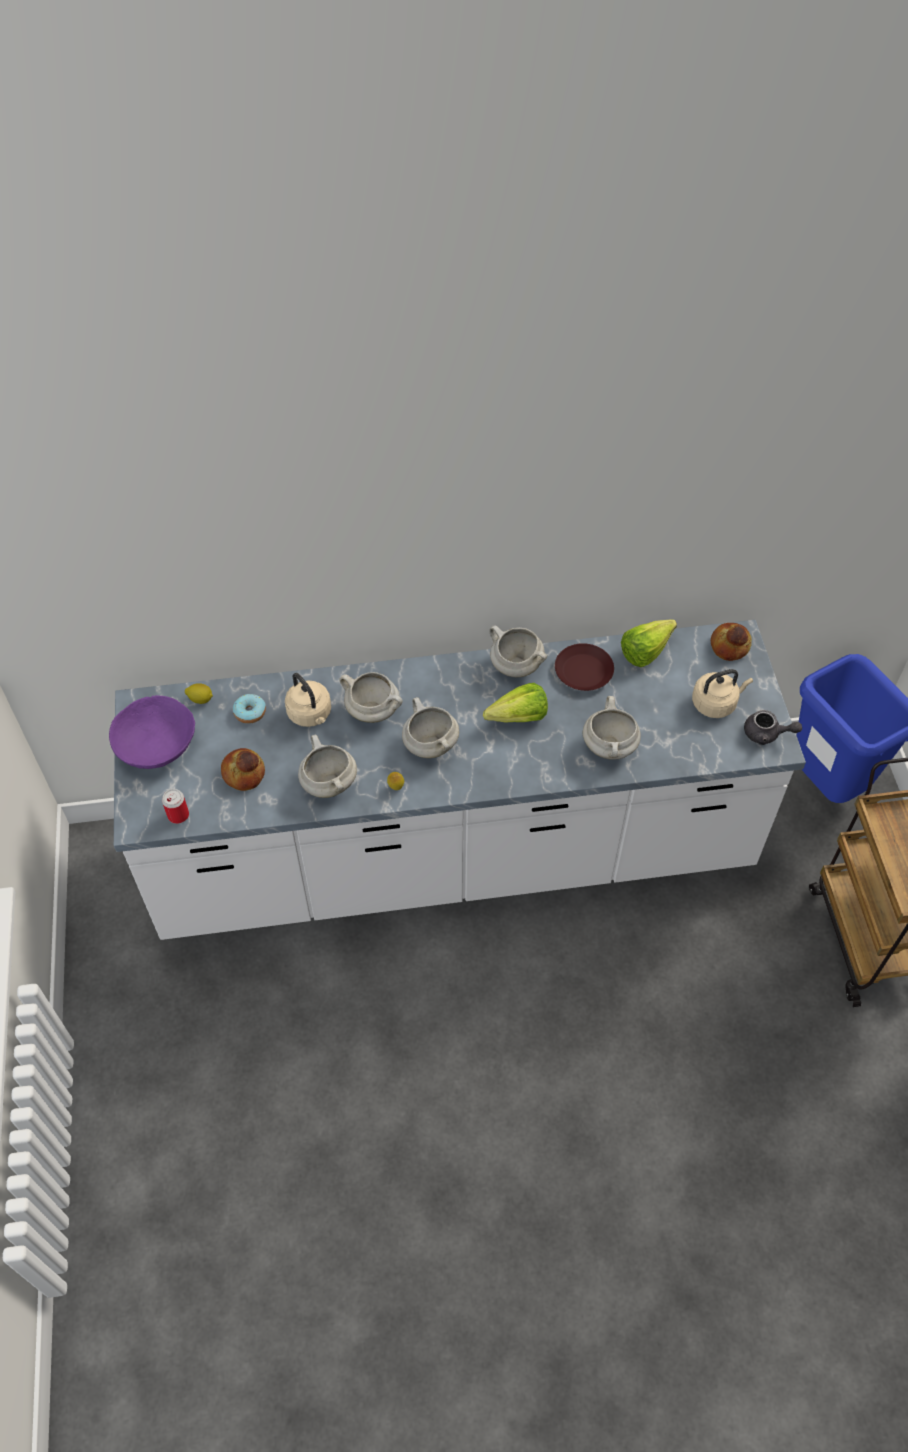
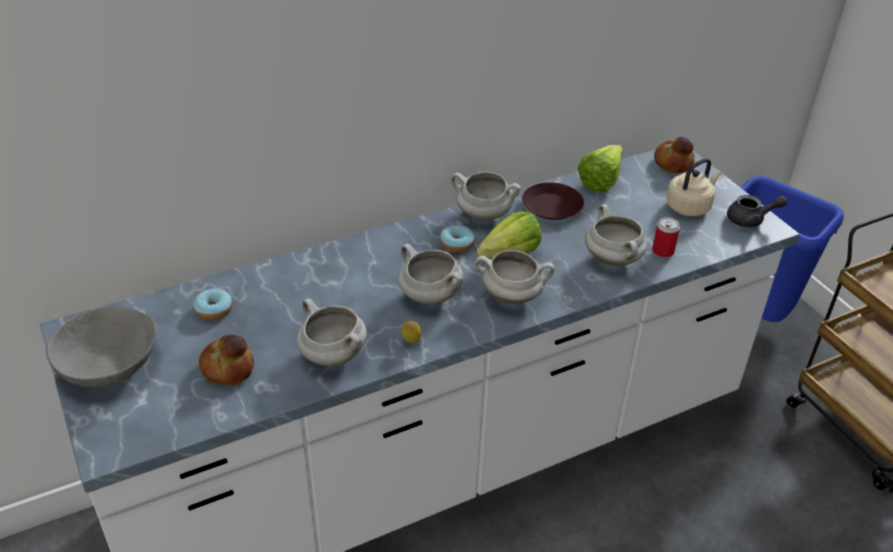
camera: 20 degrees left, 15 degrees down
purple bowl [109,695,195,769] -> grey bowl [46,306,157,387]
can [162,789,189,824] -> can moved to [652,217,680,258]
lemon [185,683,213,704] -> none
beige kettle [285,673,331,727] -> none
white cooking pot [339,672,403,723] -> white cooking pot moved to [475,250,555,305]
none -> donut [440,225,475,253]

